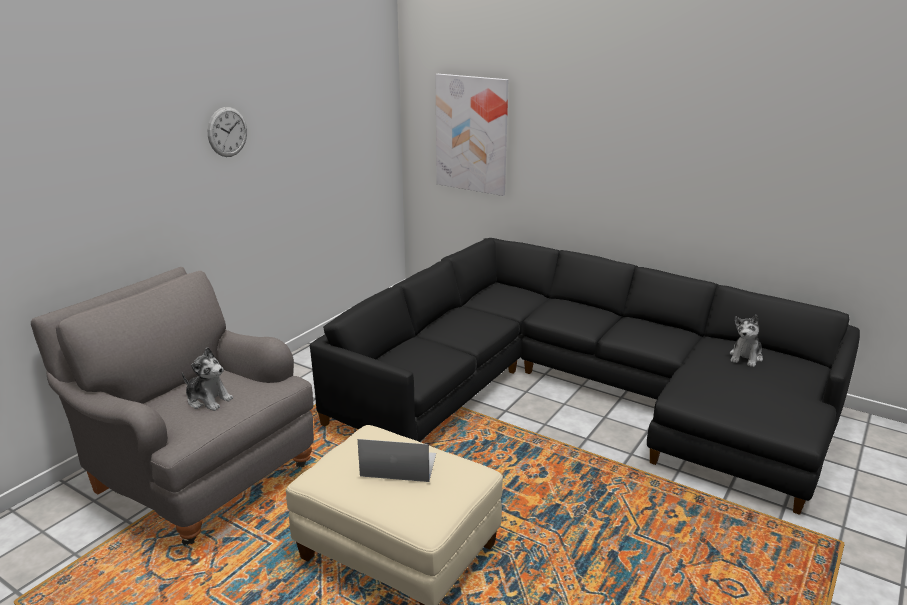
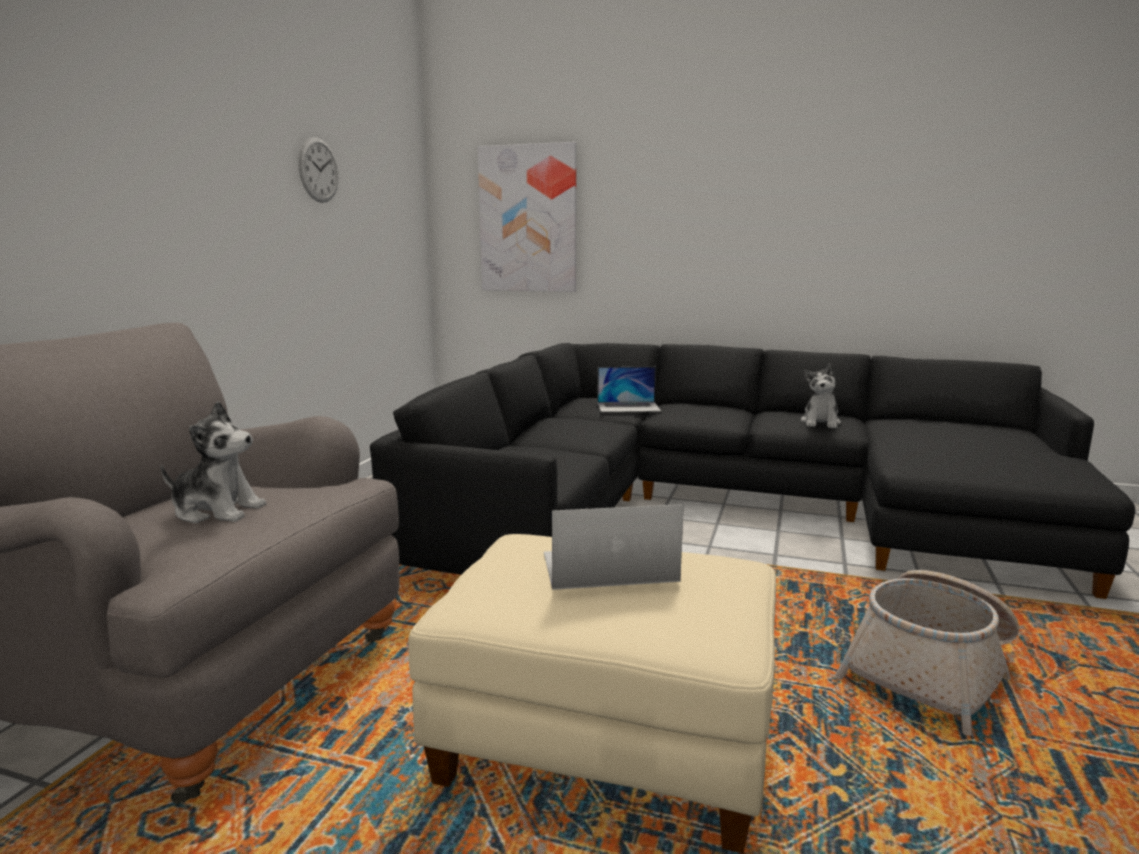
camera: 15 degrees left, 10 degrees down
wall clock [208,107,247,157] -> wall clock moved to [298,137,339,203]
plush toy [730,315,763,367] -> plush toy moved to [800,363,841,428]
none -> laptop [597,367,661,412]
none -> basket [834,570,1019,735]

